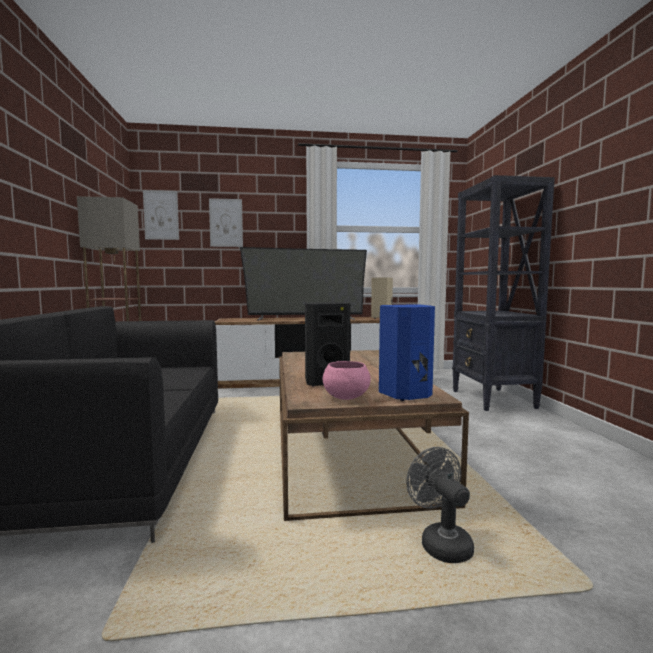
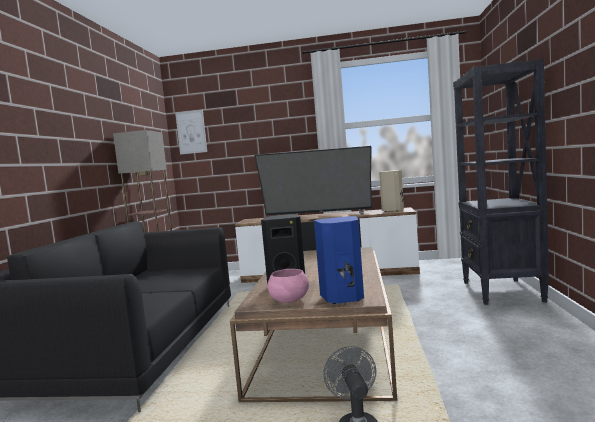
camera: 15 degrees right, 0 degrees up
picture [209,198,243,247] -> none

